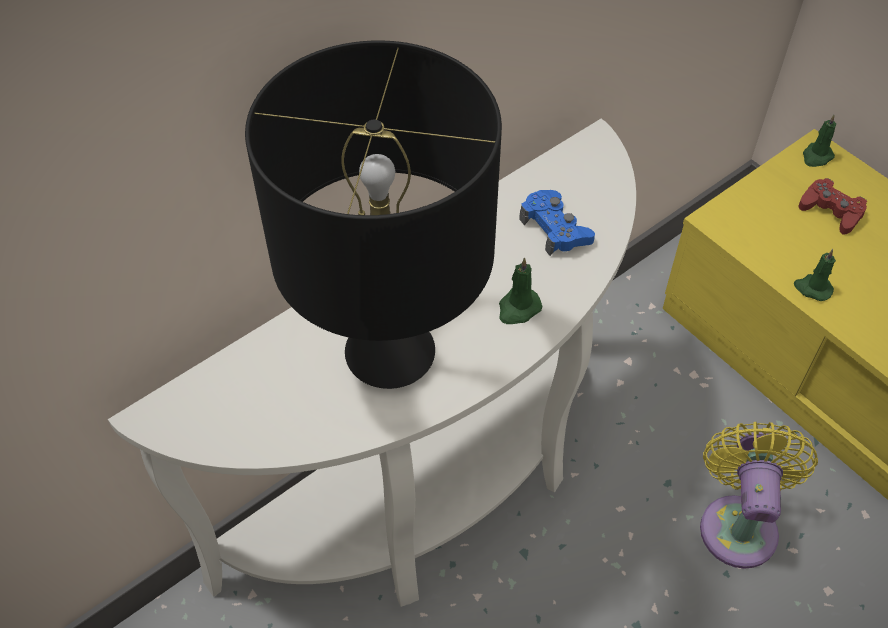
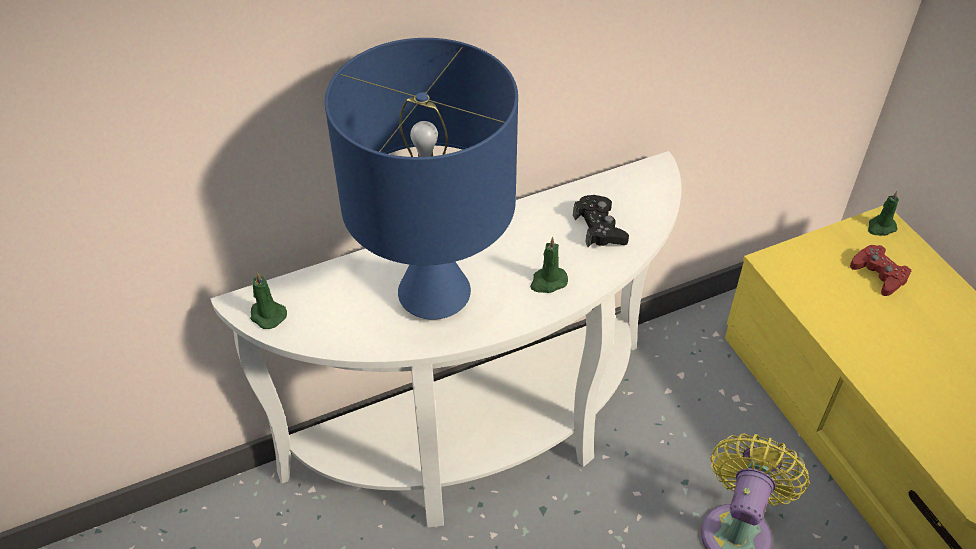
camera: 15 degrees right, 5 degrees down
black table lamp [245,40,502,389] -> blue table lamp [325,38,518,320]
blue game controller [519,190,595,256] -> black game controller [573,195,629,247]
green candle [794,249,836,301] -> green candle moved to [250,272,287,329]

